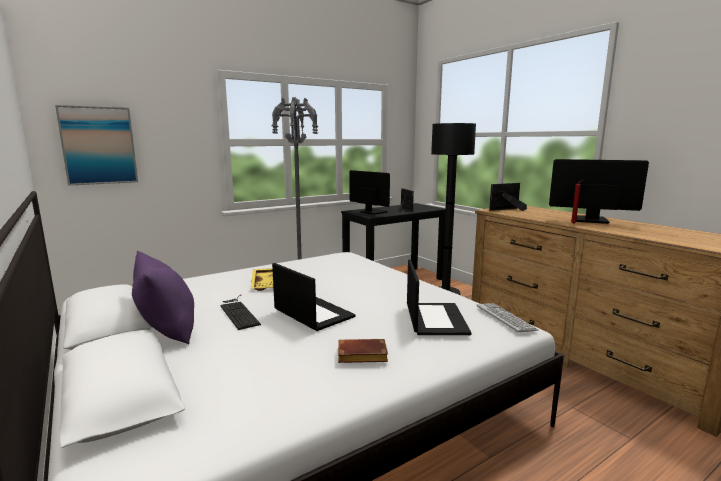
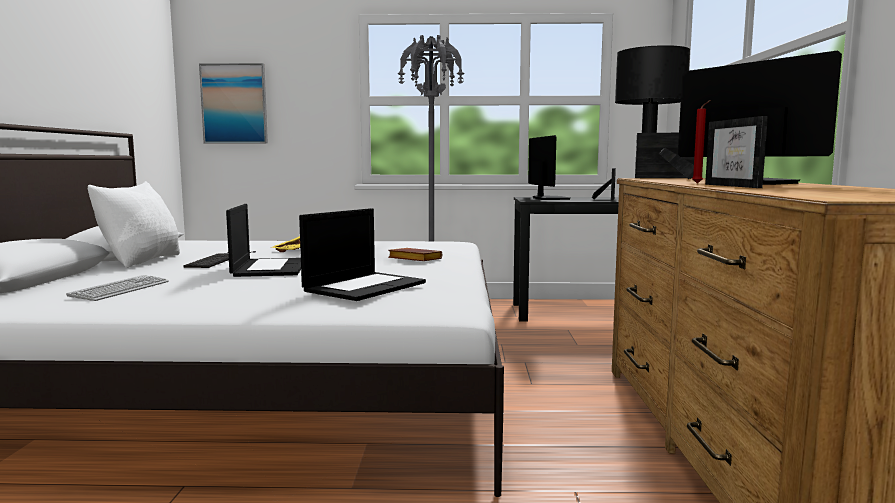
camera: 35 degrees right, 5 degrees down
purple pillow [132,251,194,344] -> white pillow [88,181,180,268]
brown book [338,339,388,363] -> brown book moved to [388,248,442,261]
keyboard [477,303,538,332] -> keyboard moved to [66,275,169,301]
none -> picture frame [705,116,768,188]

